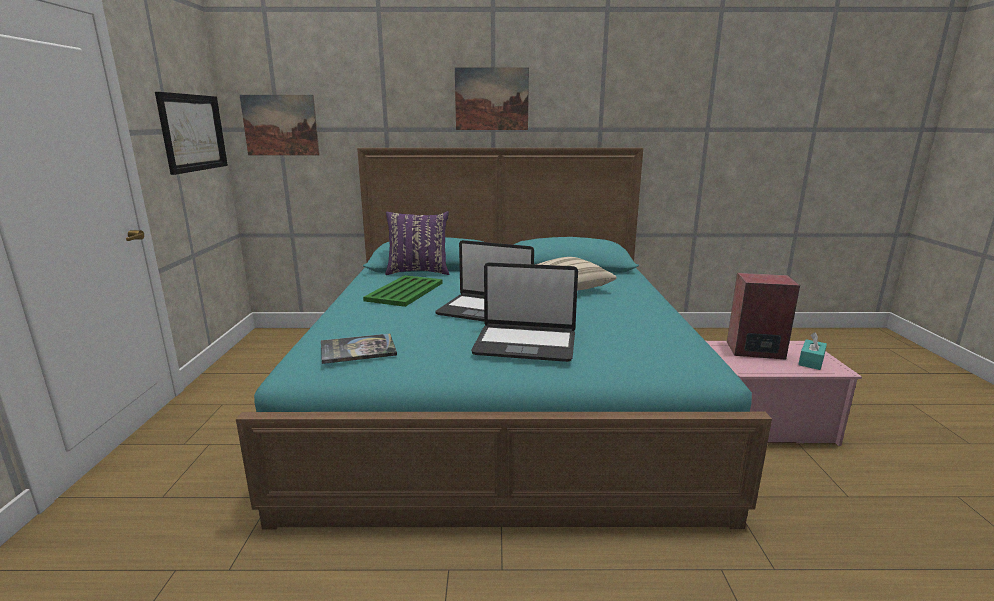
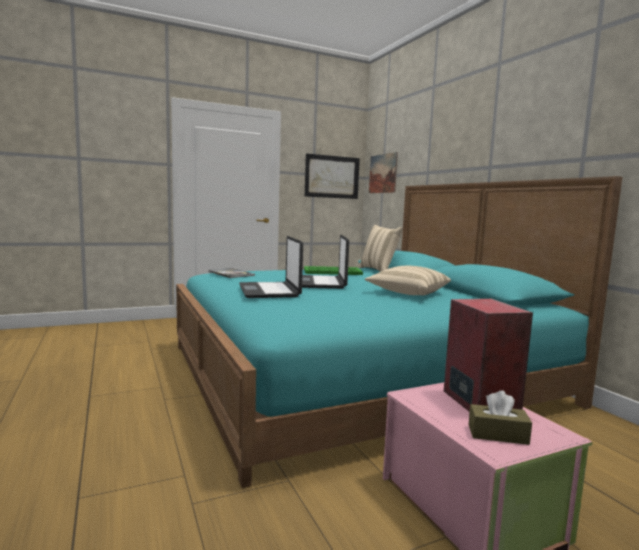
camera: 65 degrees right, 10 degrees down
purple pillow [385,211,449,275] -> beige pillow [359,225,403,272]
picture [455,67,529,130] -> none
turquoise tissue box [798,332,827,370] -> brown tissue box [469,391,532,445]

